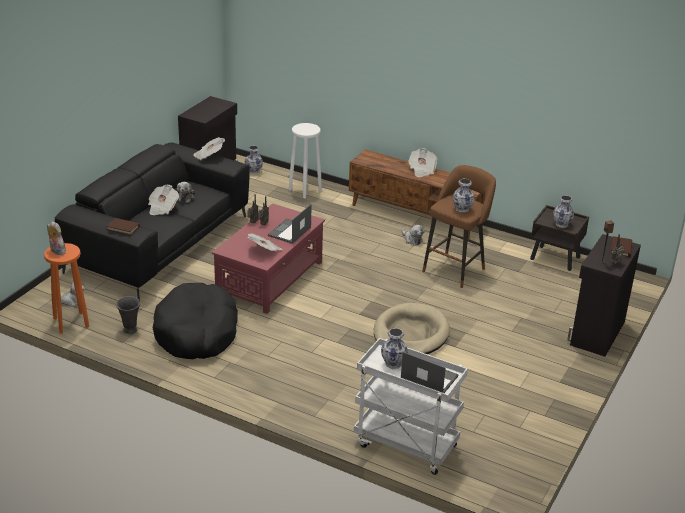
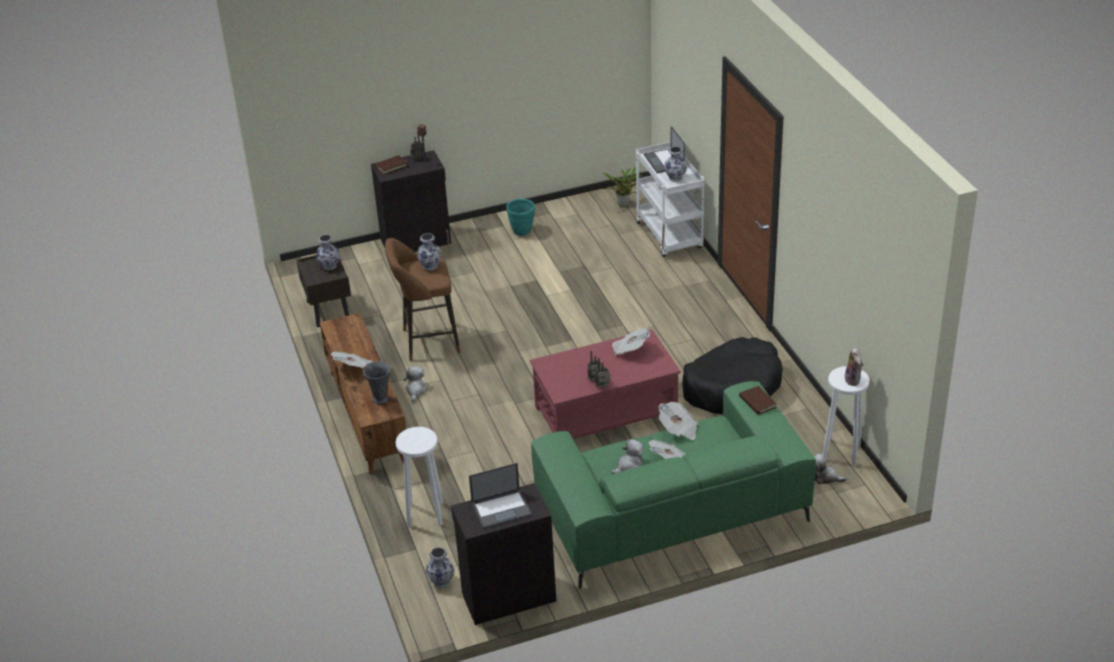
camera: 135 degrees left, 5 degrees up
orange stool [44,243,89,334] -> white stool [823,366,869,466]
black sofa [55,142,250,301] -> green sofa [531,381,816,589]
grey vase [116,296,140,334] -> grey vase moved to [363,361,391,405]
newspaper [194,137,225,160] -> newspaper moved to [659,402,698,440]
laptop [268,204,312,244] -> laptop moved to [469,463,532,529]
beige dog bed [374,303,450,354] -> none
none -> turquoise planter [506,199,535,236]
none -> potted plant [601,167,642,207]

